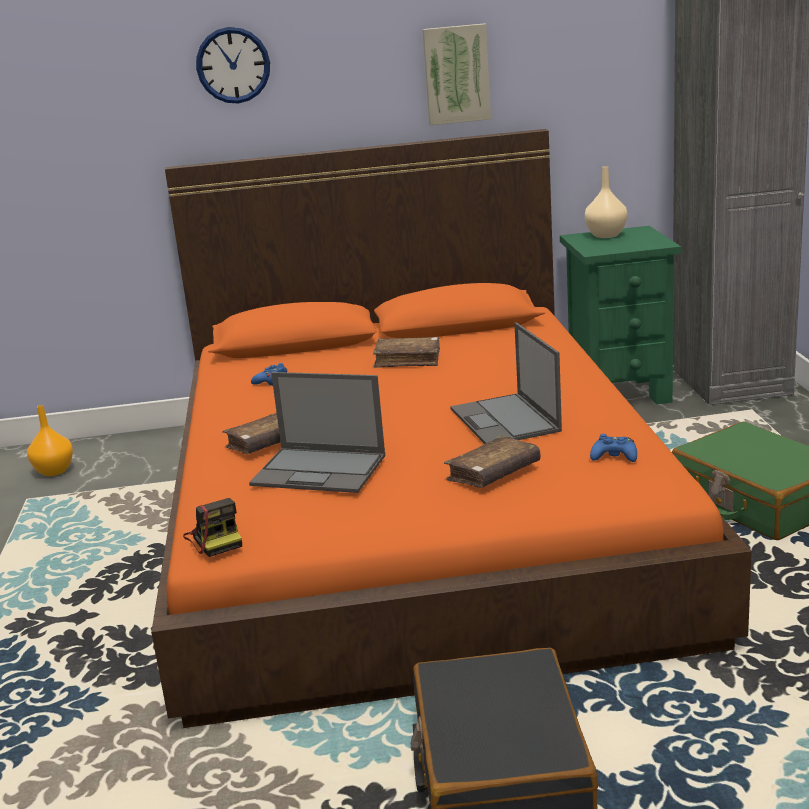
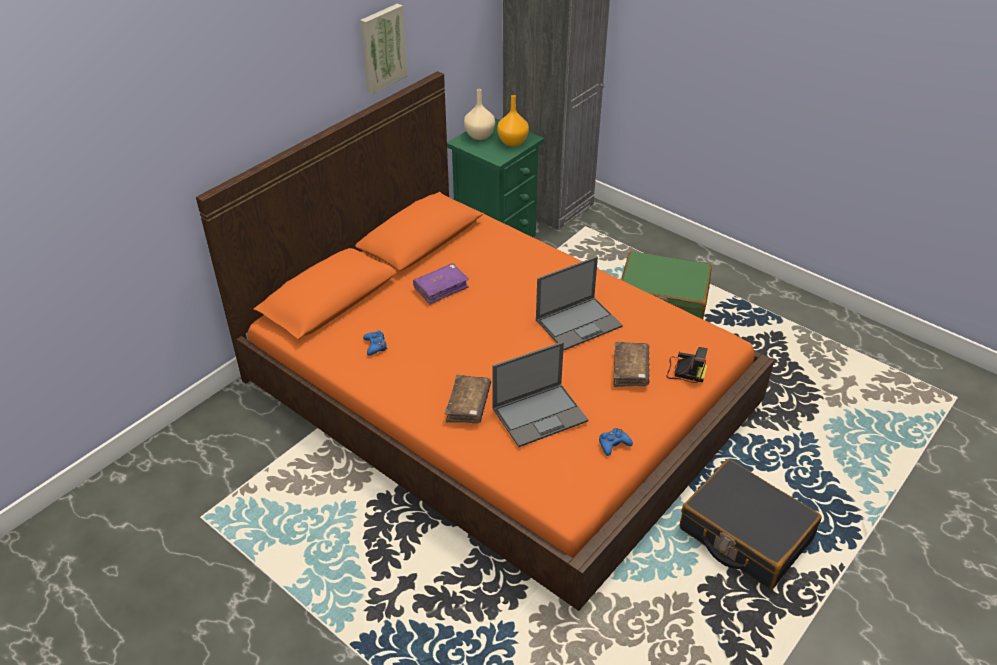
camera: 45 degrees left, 20 degrees up
orange vase [27,405,73,476] -> orange vase moved to [497,95,529,147]
camera [183,498,242,557] -> camera moved to [666,347,708,383]
wall clock [196,27,270,103] -> none
brown book [373,337,440,368] -> purple book [413,263,469,305]
laptop [450,323,562,444] -> laptop turned 60 degrees counterclockwise [536,256,623,350]
blue game controller [590,434,637,462] -> blue game controller moved to [599,428,633,456]

